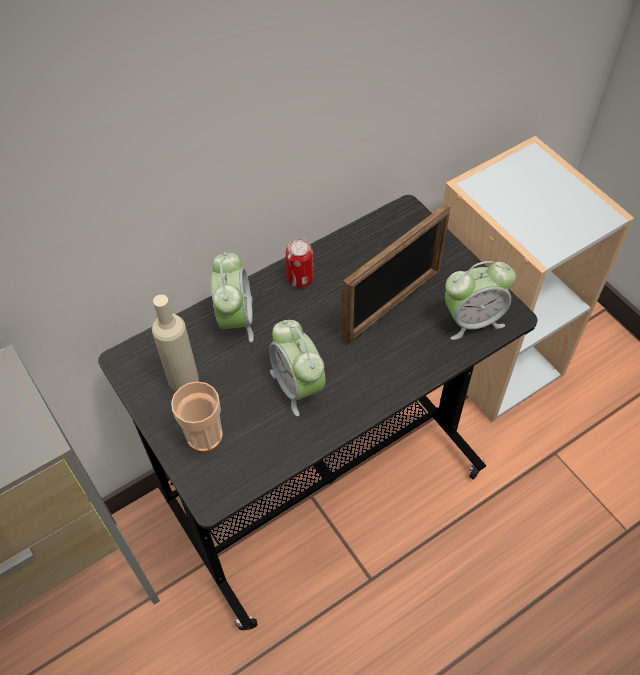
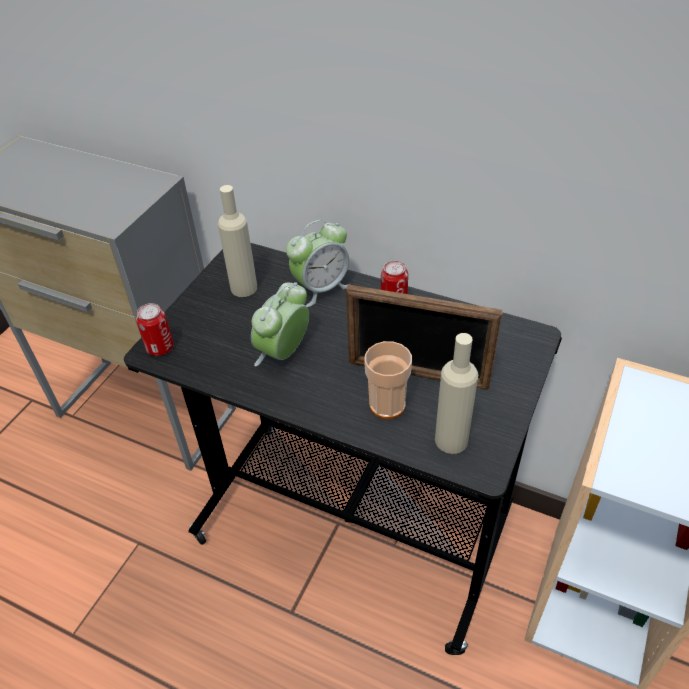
camera: 60 degrees right, 10 degrees down
cup [171,381,223,452] -> cup moved to [364,341,412,419]
alarm clock [445,261,516,340] -> beige bottle [435,333,478,454]
none -> can [136,303,174,356]

